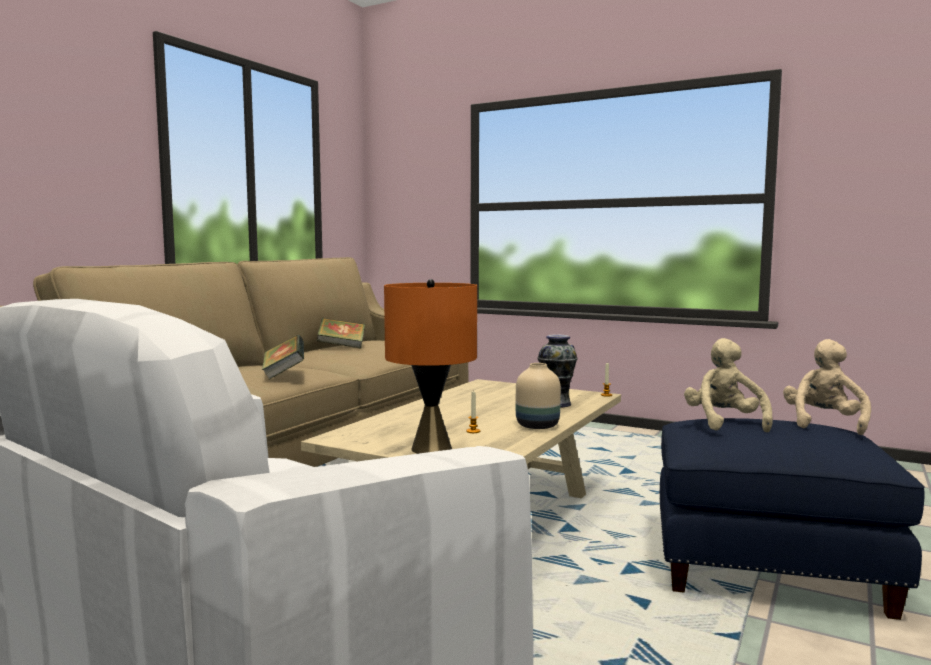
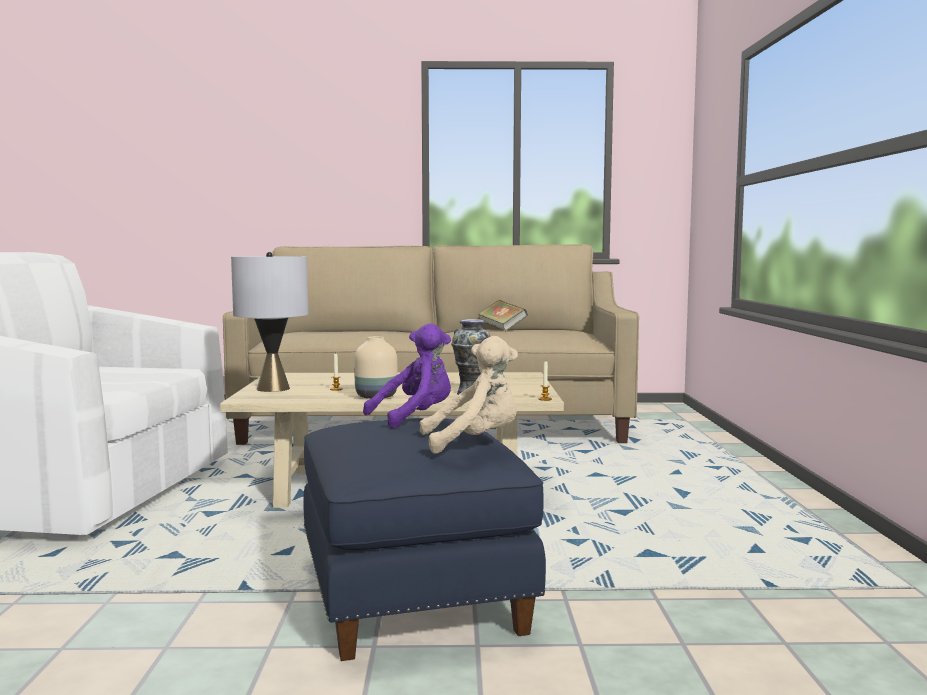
camera: 60 degrees right, 0 degrees up
book [262,335,304,379] -> none
orange table lamp [384,279,477,454] -> grey table lamp [231,252,308,392]
beige plush toy [684,338,772,432] -> purple plush toy [363,324,451,429]

